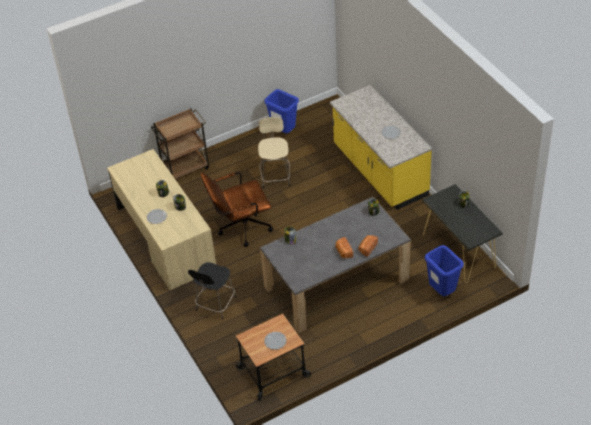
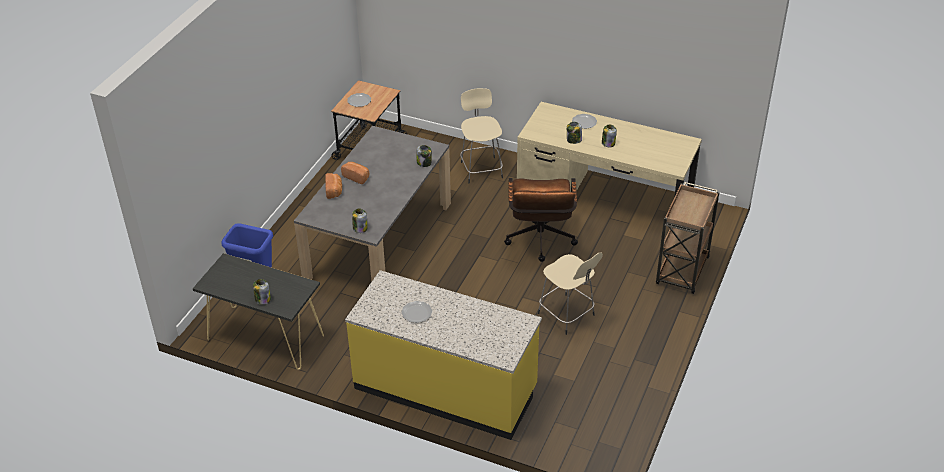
camera: 140 degrees right, 5 degrees down
black stool [188,262,236,320] -> beige stool [460,88,503,183]
brown office chair [200,172,273,247] -> brown office chair turned 150 degrees clockwise [504,178,578,262]
blue trash can [264,89,299,133] -> none

